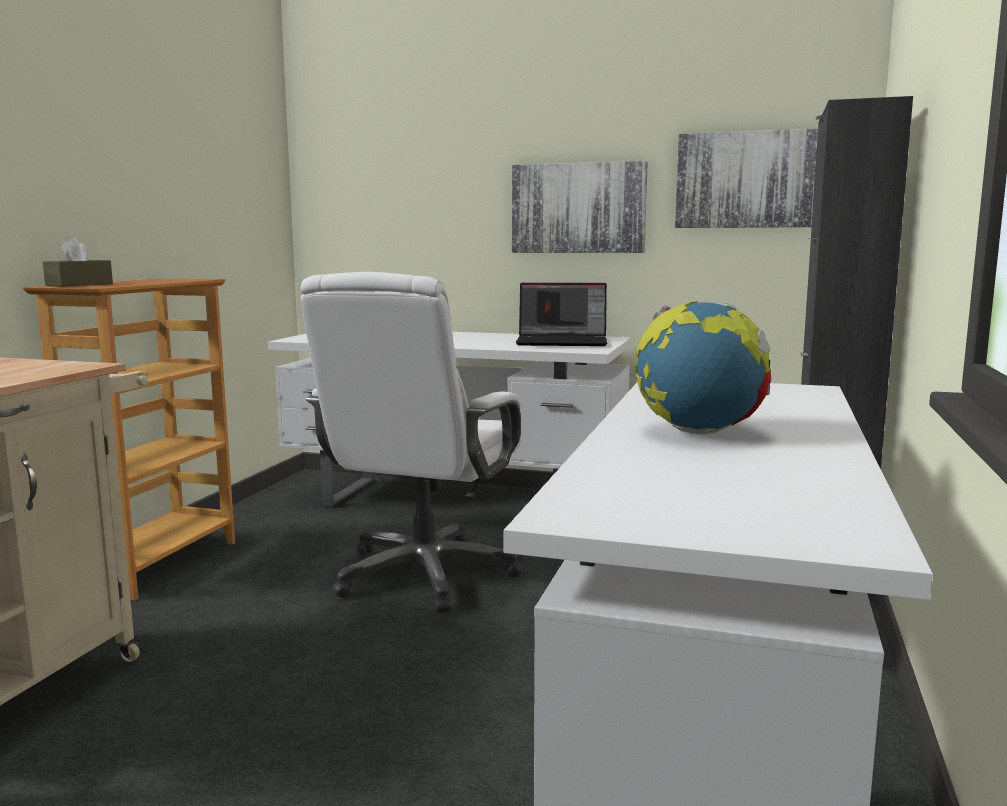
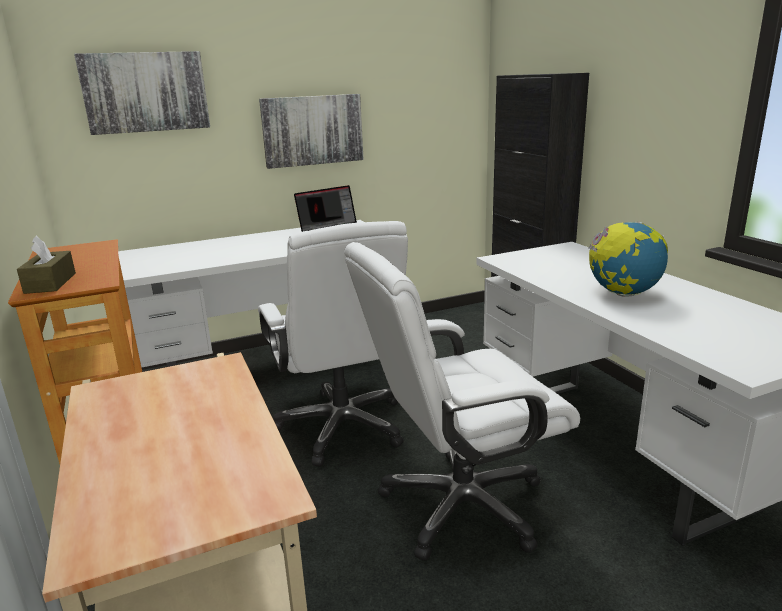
camera: 40 degrees left, 10 degrees up
picture [675,129,818,228] -> picture moved to [74,51,210,135]
none -> white office chair [344,242,580,561]

